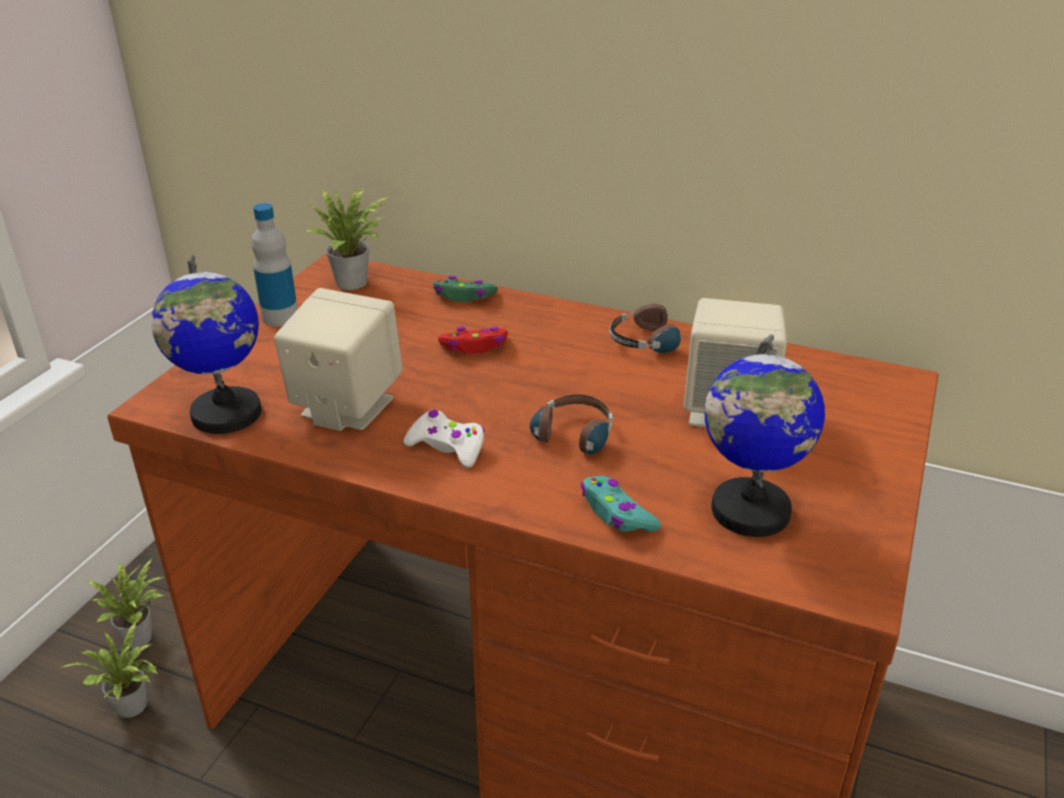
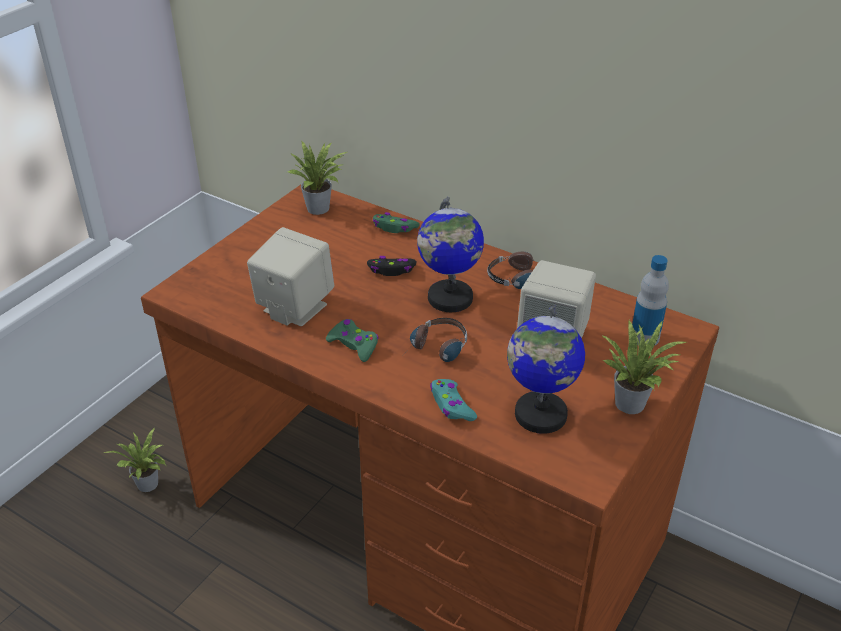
camera: 10 degrees right, 5 degrees up
potted plant [86,559,164,649] -> potted plant moved to [601,320,686,414]
globe [151,255,262,434] -> globe moved to [417,197,484,312]
bottle [251,203,298,327] -> bottle moved to [632,255,669,346]
white game controller [403,410,485,468] -> green game controller [326,319,378,362]
red game controller [438,327,508,354] -> black game controller [367,256,416,276]

